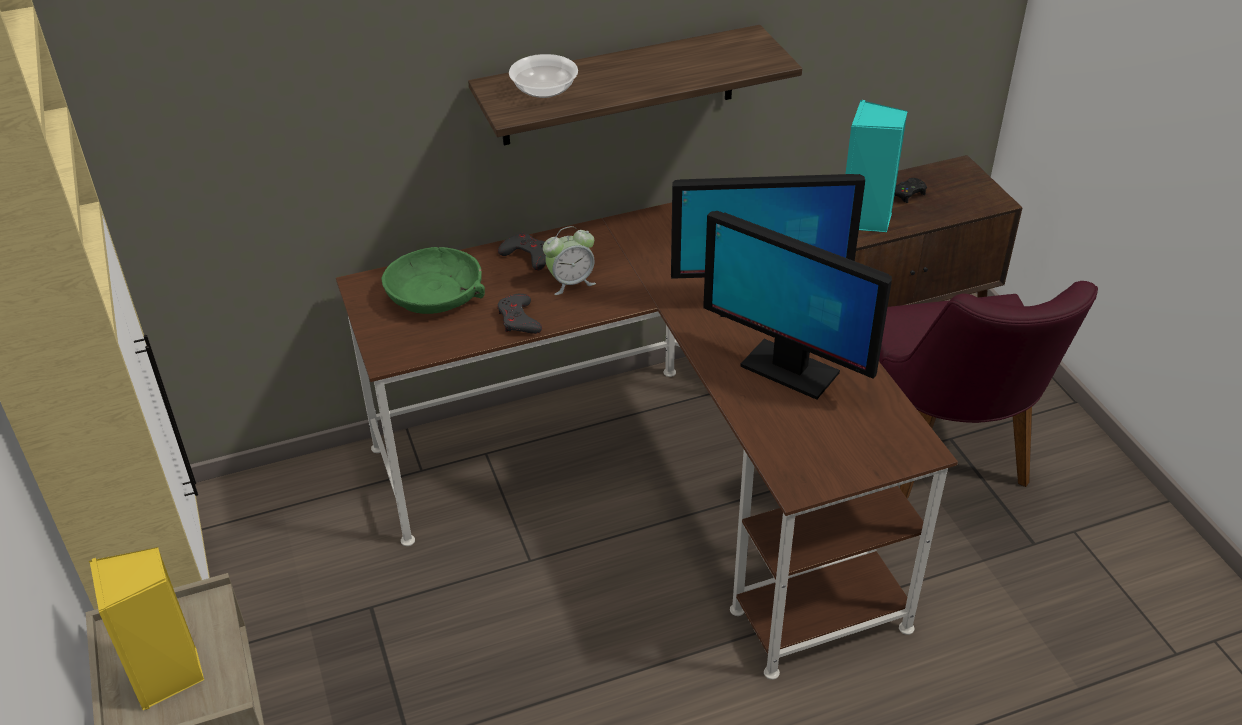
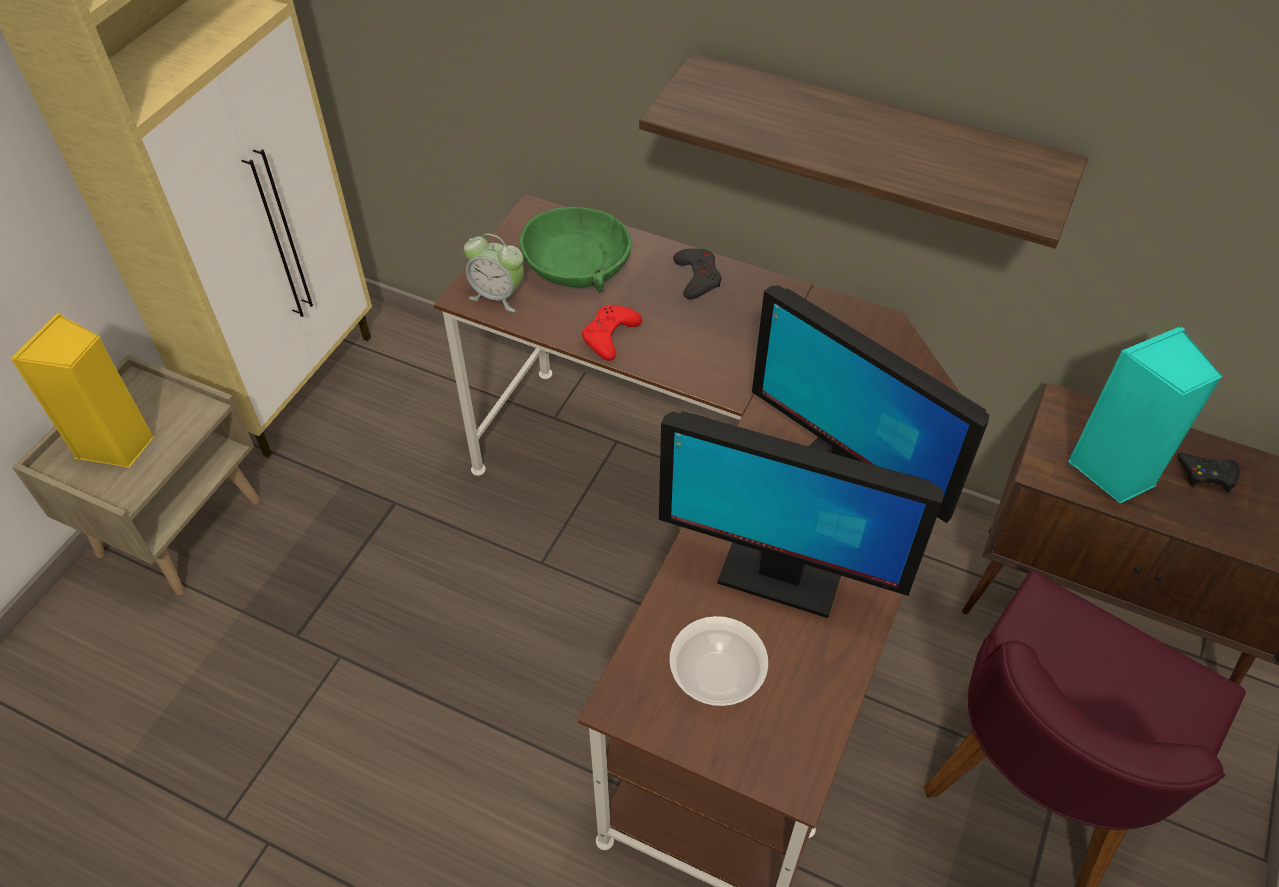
camera: 45 degrees right, 10 degrees up
grey game controller [497,293,542,334] -> red game controller [582,305,642,361]
bowl [509,54,578,98] -> bowl moved to [669,616,768,706]
alarm clock [543,226,596,295] -> alarm clock moved to [464,234,524,312]
monitor [703,211,892,400] -> monitor turned 60 degrees counterclockwise [659,411,944,618]

